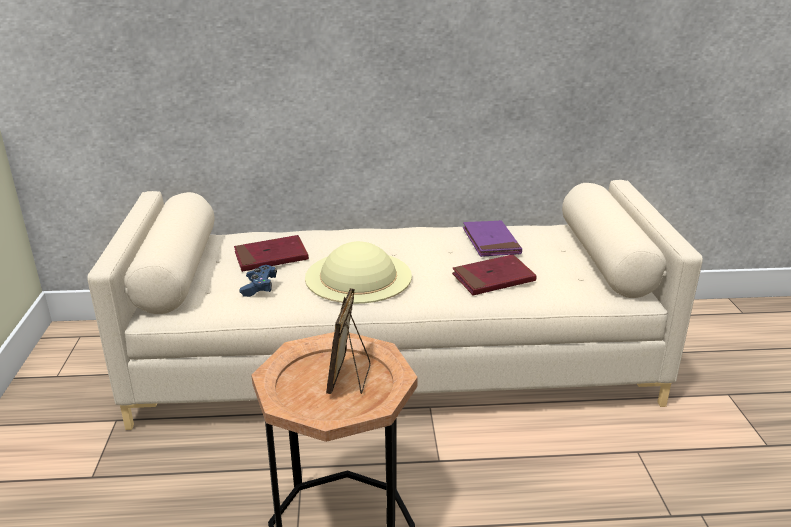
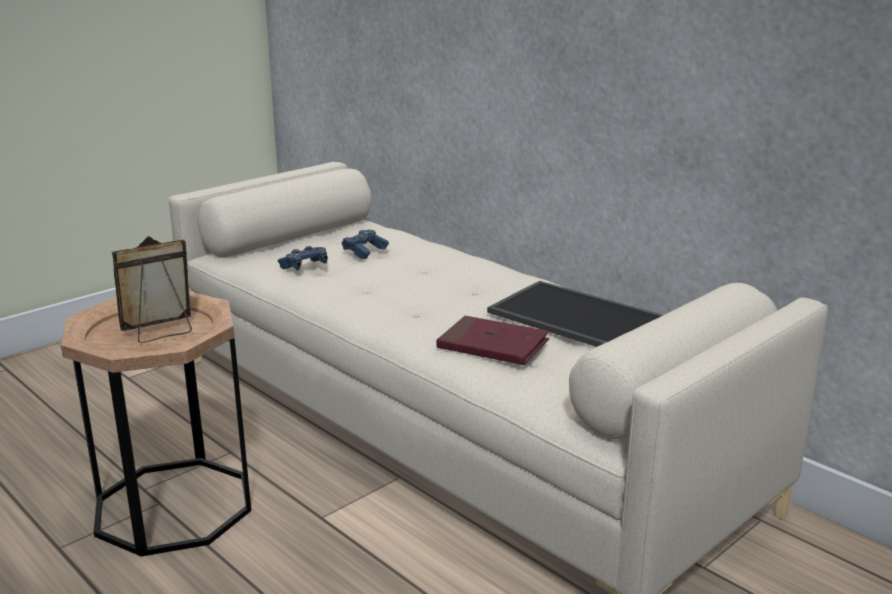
camera: 50 degrees right, 5 degrees down
red book [234,235,309,272] -> blue game controller [342,230,389,259]
beige hat [305,241,412,304] -> none
purple book [463,220,522,257] -> tray [487,281,663,347]

